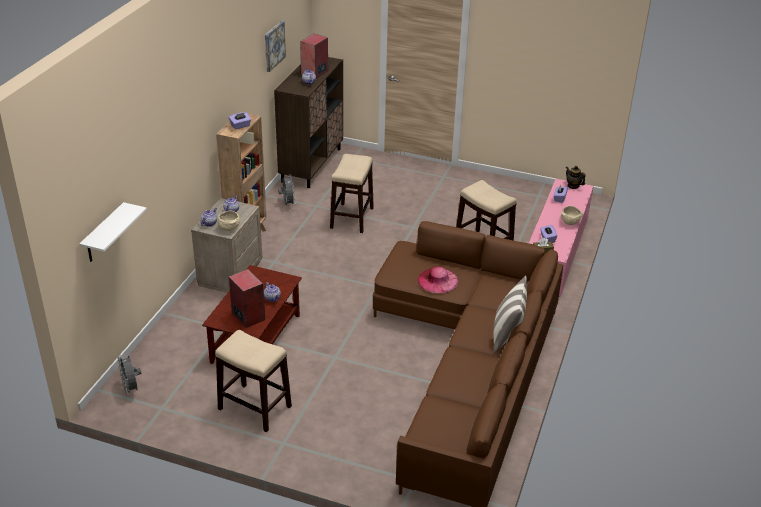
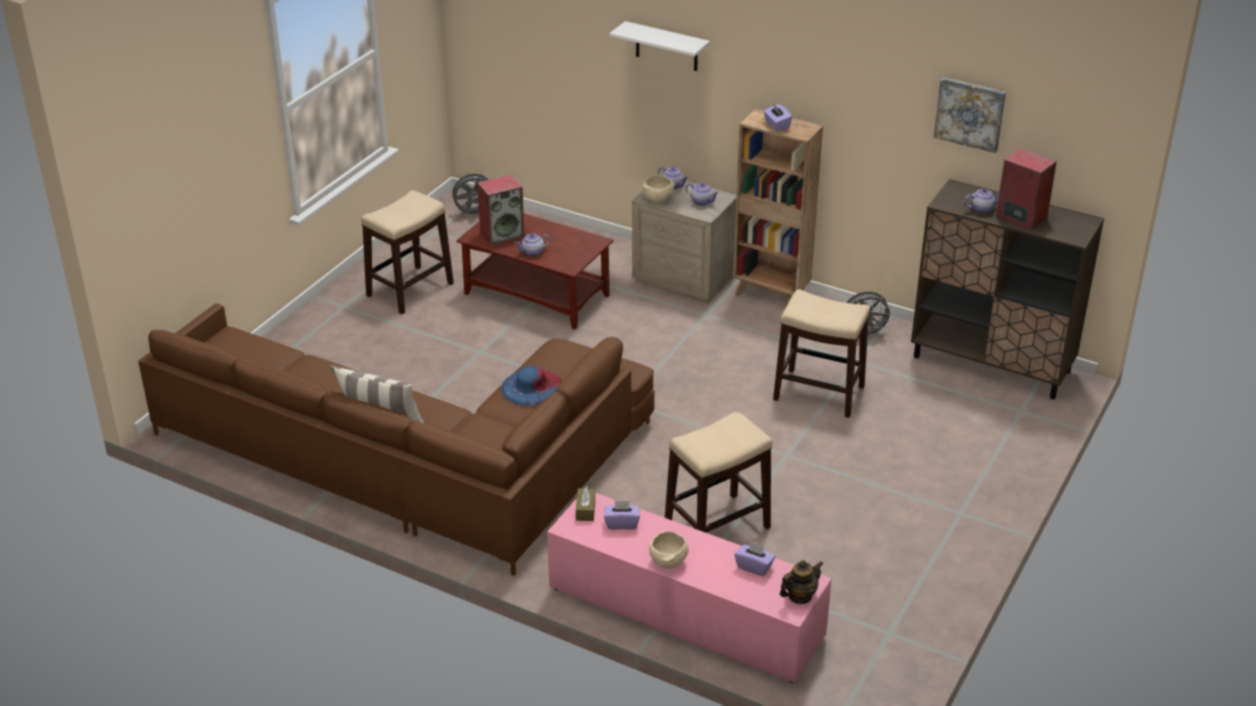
camera: 100 degrees right, 0 degrees up
white shelf [79,202,147,262] -> white shelf moved to [609,21,710,71]
pink hat [418,266,459,293] -> blue hat [501,365,562,407]

